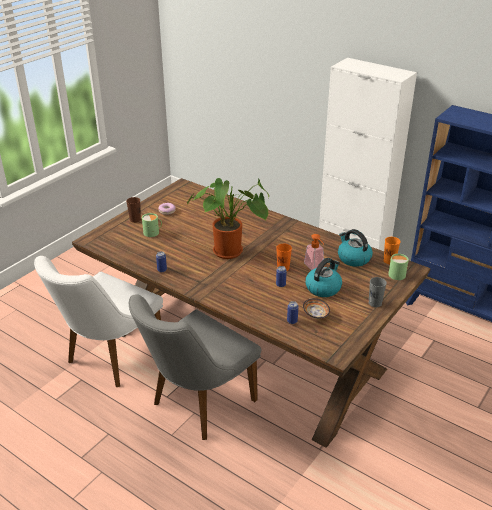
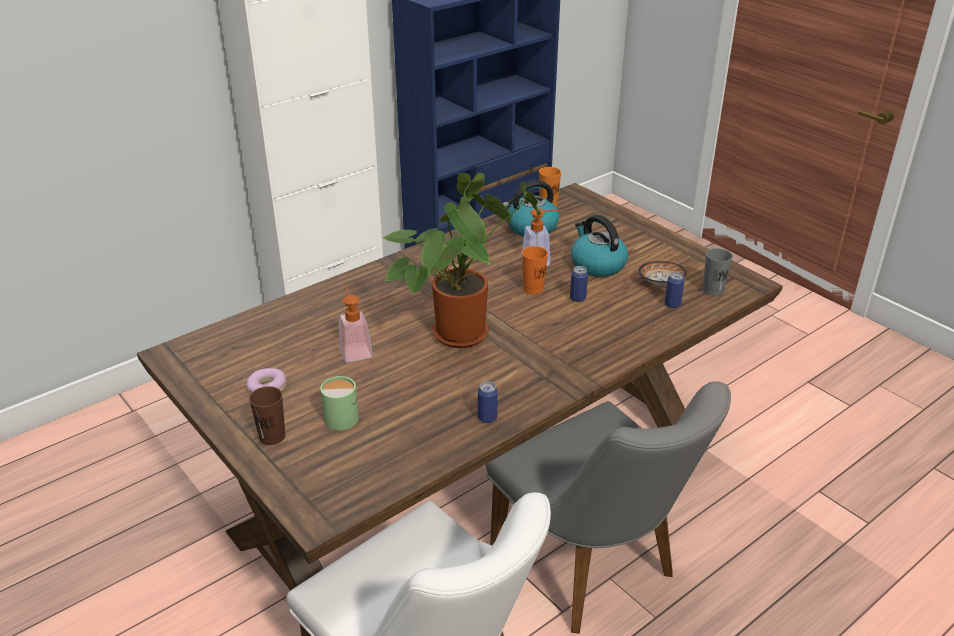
camera: 75 degrees left, 0 degrees up
grey cup [369,277,387,307] -> grey cup moved to [703,248,733,296]
green mug [388,254,409,280] -> none
none -> soap dispenser [339,286,373,363]

